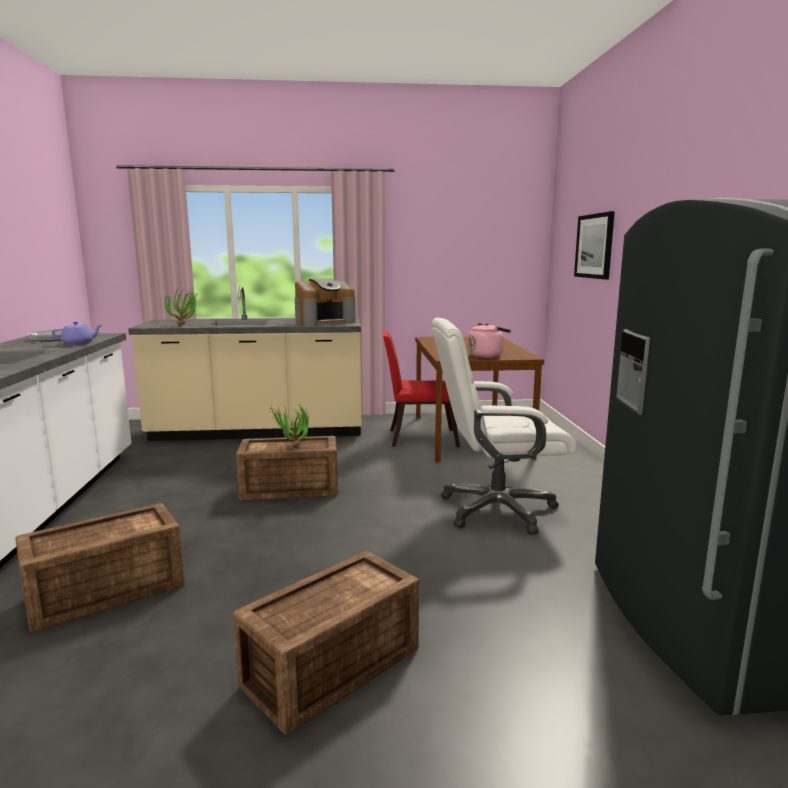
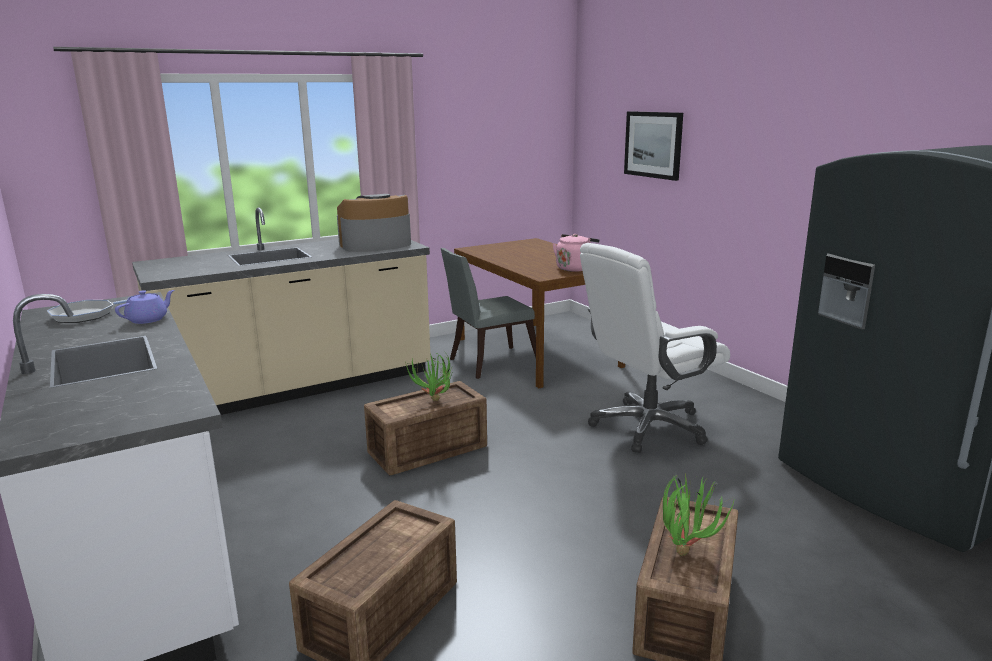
camera: 25 degrees left, 5 degrees up
potted plant [165,286,197,325] -> potted plant moved to [663,474,734,556]
coffee machine [295,278,356,326] -> coffee machine turned 150 degrees counterclockwise [337,194,411,252]
red chair [383,330,460,447] -> grey chair [441,248,536,379]

